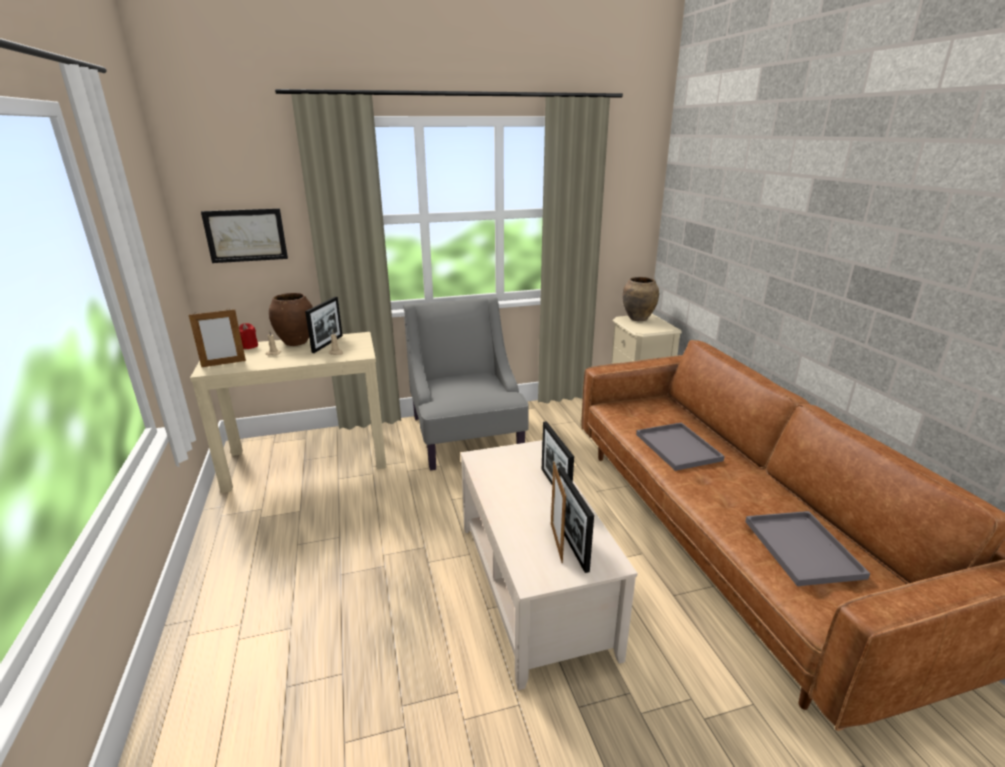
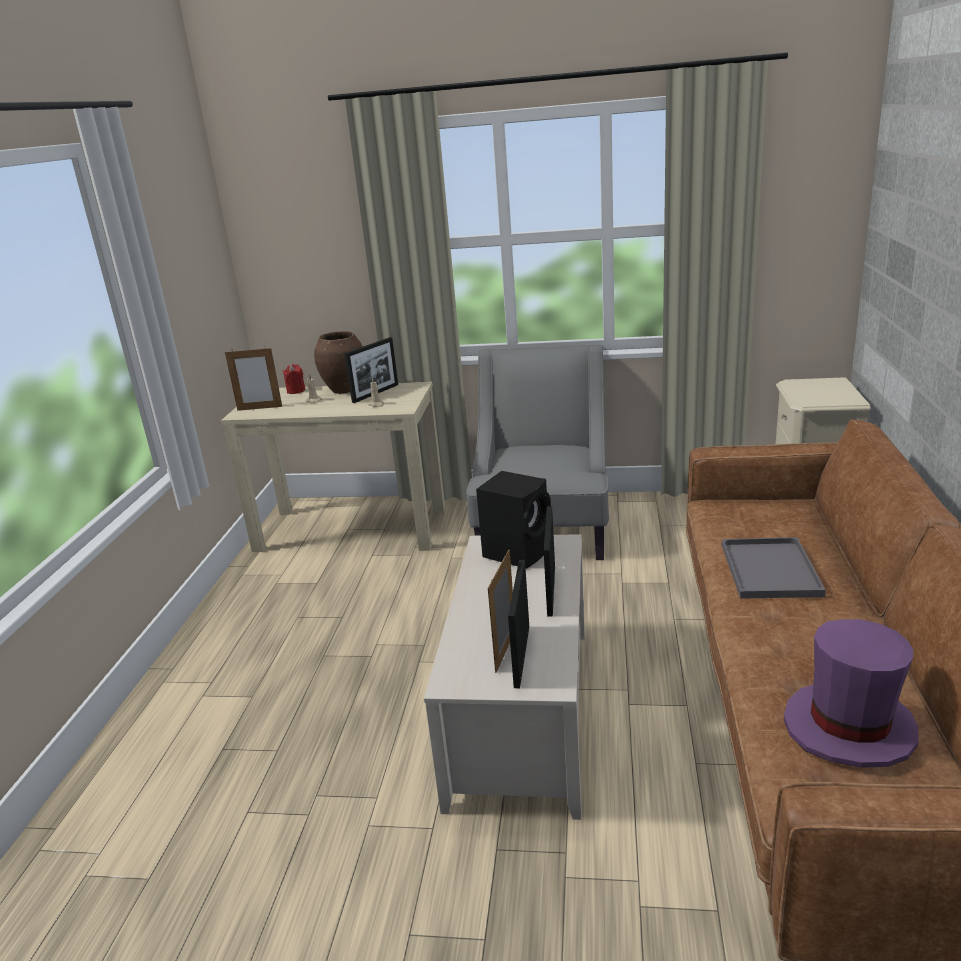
camera: 25 degrees right, 0 degrees up
picture [201,208,288,263] -> none
brown vase [622,277,659,321] -> none
grey tray [745,511,870,586] -> purple hat [784,619,918,768]
none -> black speaker [476,471,551,569]

